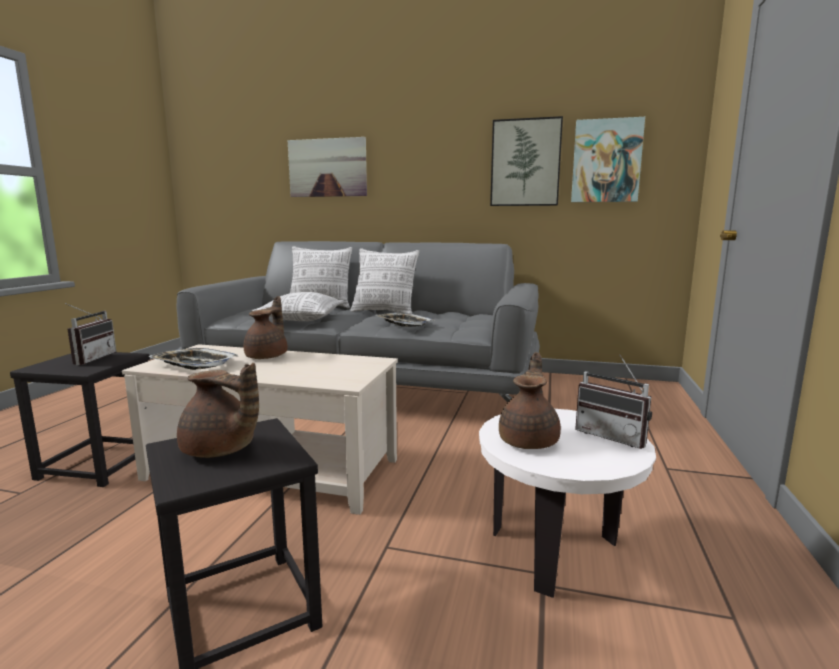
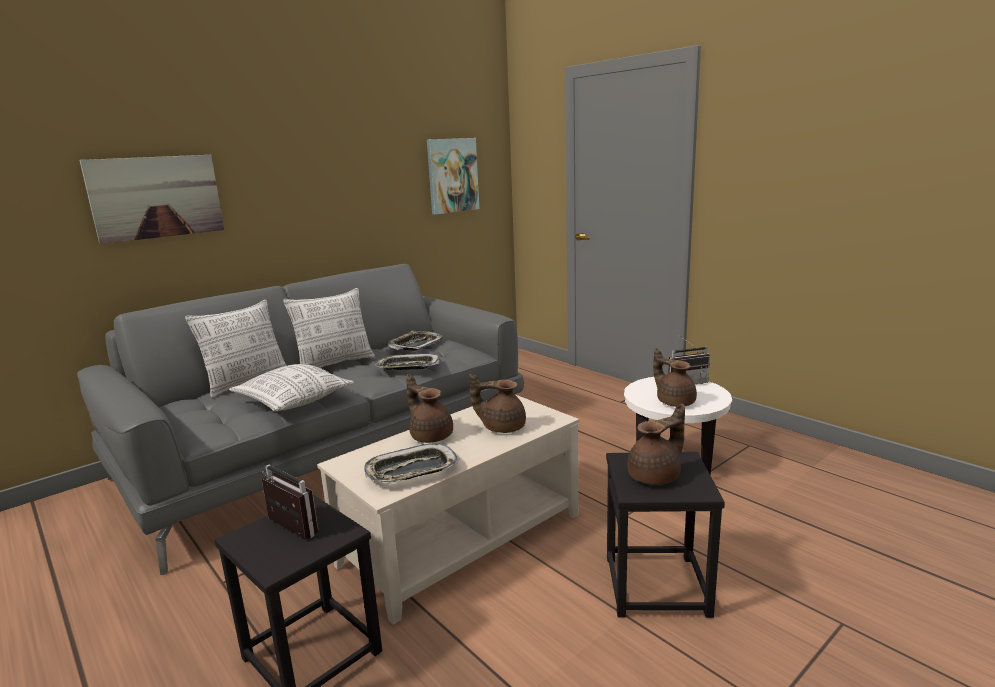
camera: 55 degrees left, 5 degrees up
picture [490,116,563,206] -> none
none -> tray [388,331,443,351]
none -> brown teapot [469,373,526,433]

